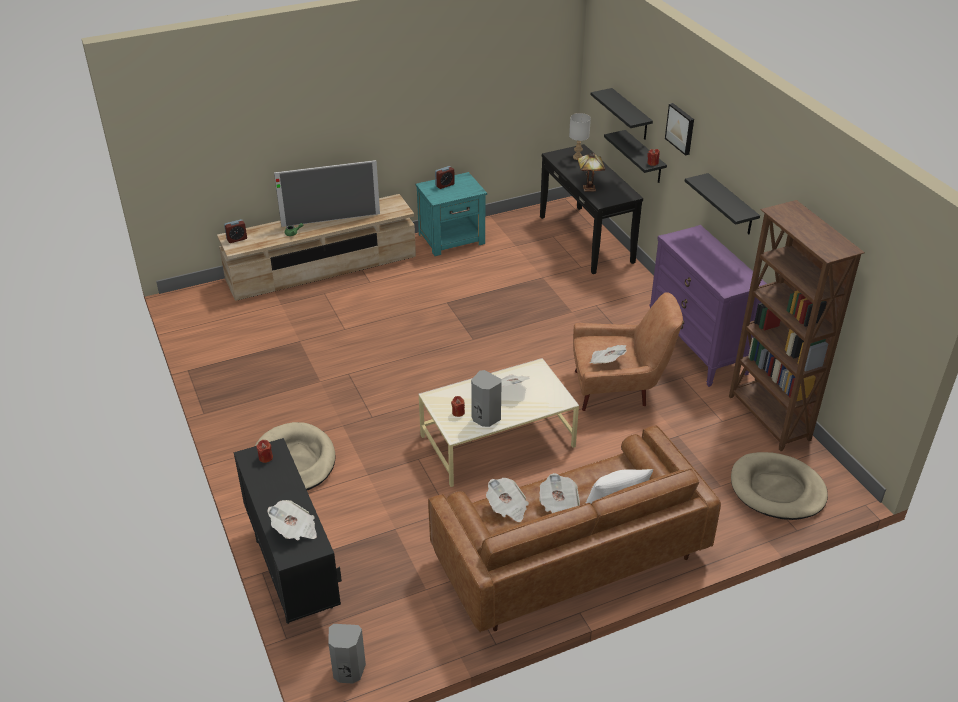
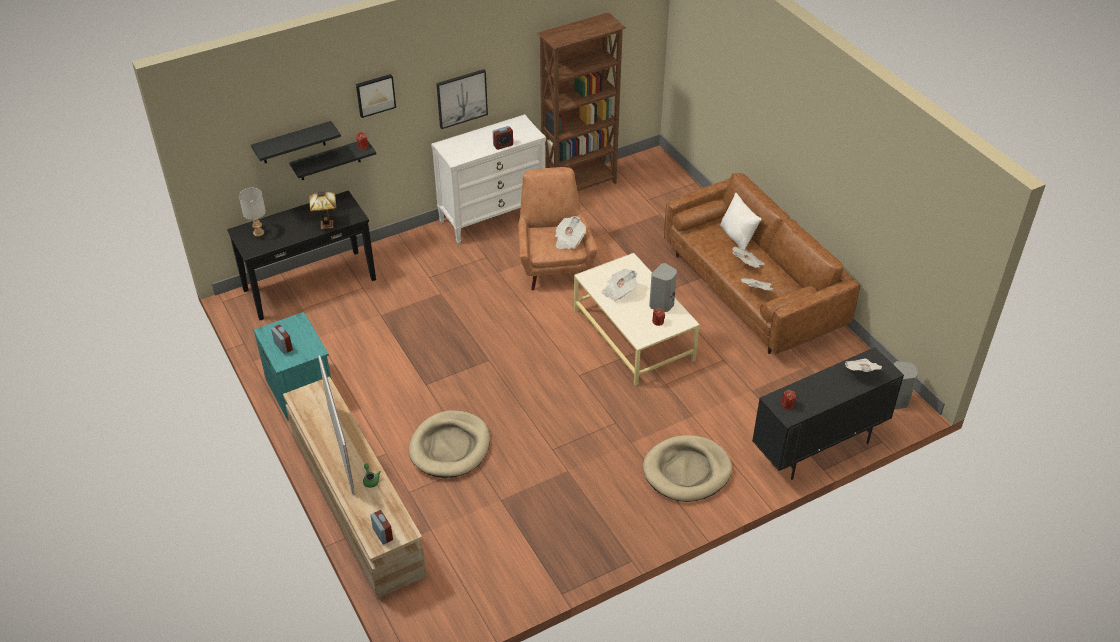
camera: 95 degrees left, 5 degrees up
purple dresser [649,225,767,387] -> white dresser [431,114,546,244]
black shelf [685,173,760,234] -> picture [436,69,488,129]
beige dog bed [731,452,828,520] -> beige dog bed moved to [409,410,490,478]
none -> alarm clock [493,126,513,150]

